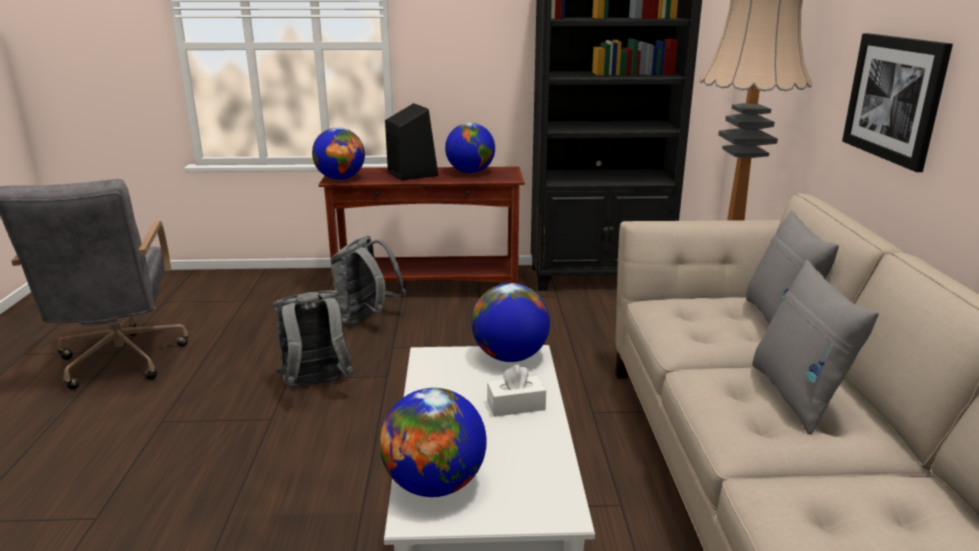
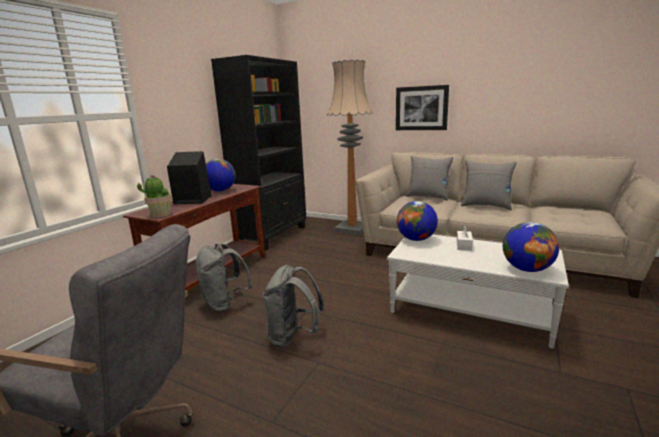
camera: 60 degrees left, 5 degrees down
globe [312,127,365,180] -> potted plant [137,175,172,218]

